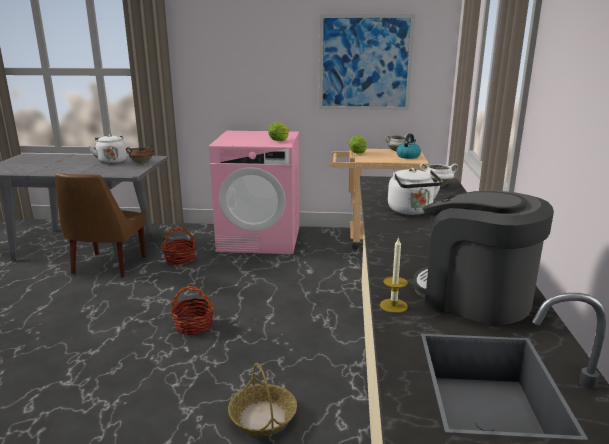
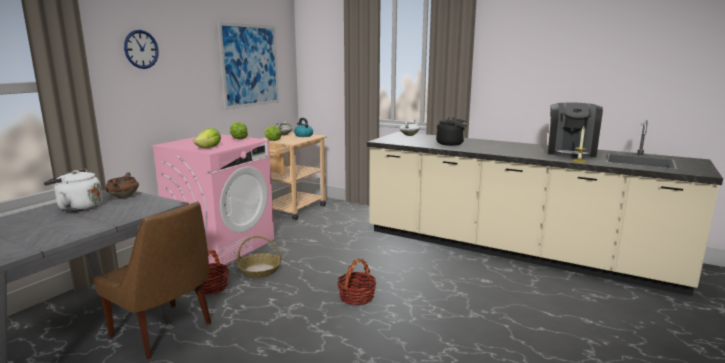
camera: 65 degrees left, 5 degrees down
basket [228,363,297,436] -> basket moved to [237,236,281,278]
white kettle [388,168,443,215] -> black kettle [436,117,467,146]
coffee machine [413,191,554,325] -> coffee machine turned 45 degrees counterclockwise [548,102,603,159]
none -> wall clock [124,30,159,69]
none -> lettuce [193,128,221,148]

